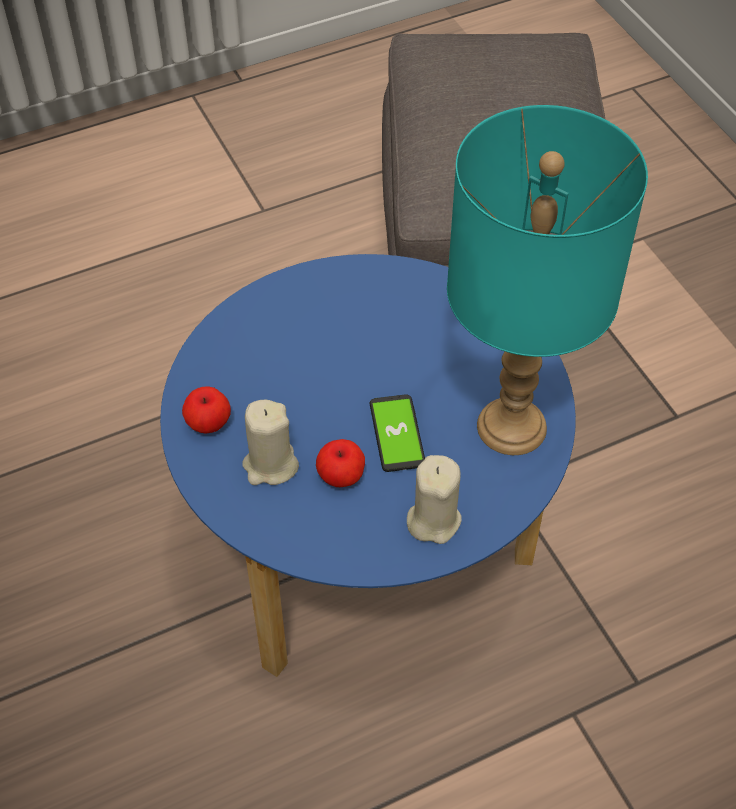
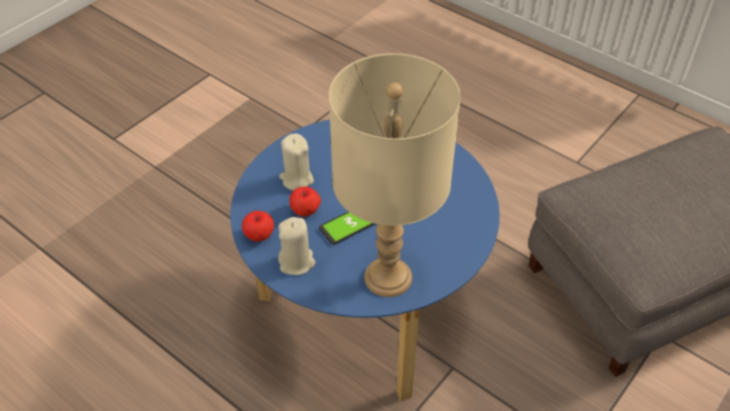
camera: 65 degrees right, 5 degrees down
apple [182,386,231,434] -> apple moved to [242,211,274,242]
turquoise table lamp [447,105,648,455] -> beige table lamp [329,53,461,297]

